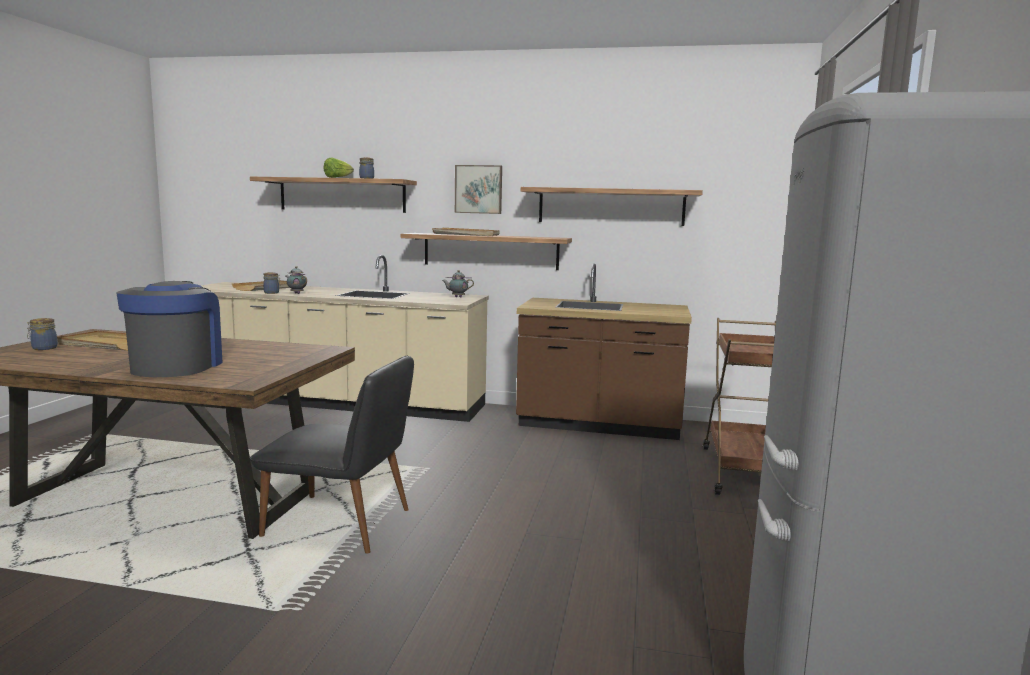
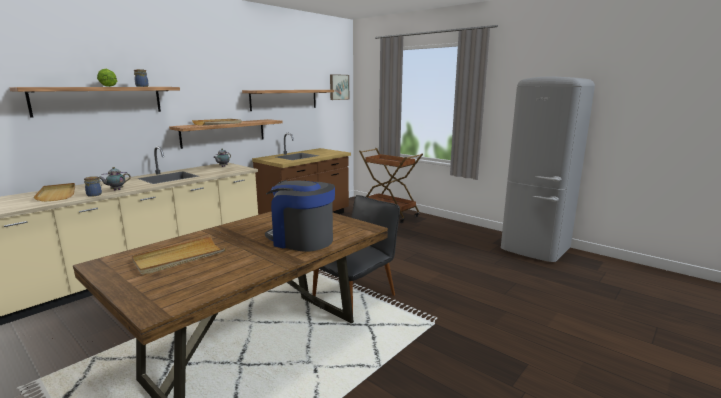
camera: 60 degrees left, 5 degrees up
jar [27,318,58,350] -> none
picture [455,165,502,214] -> picture moved to [330,74,349,100]

